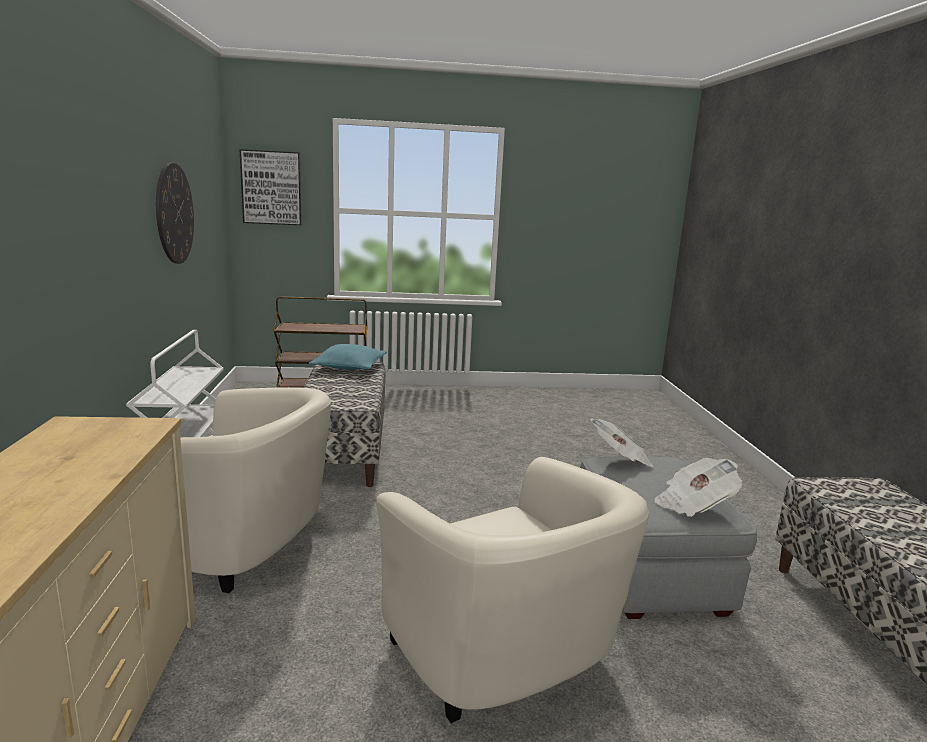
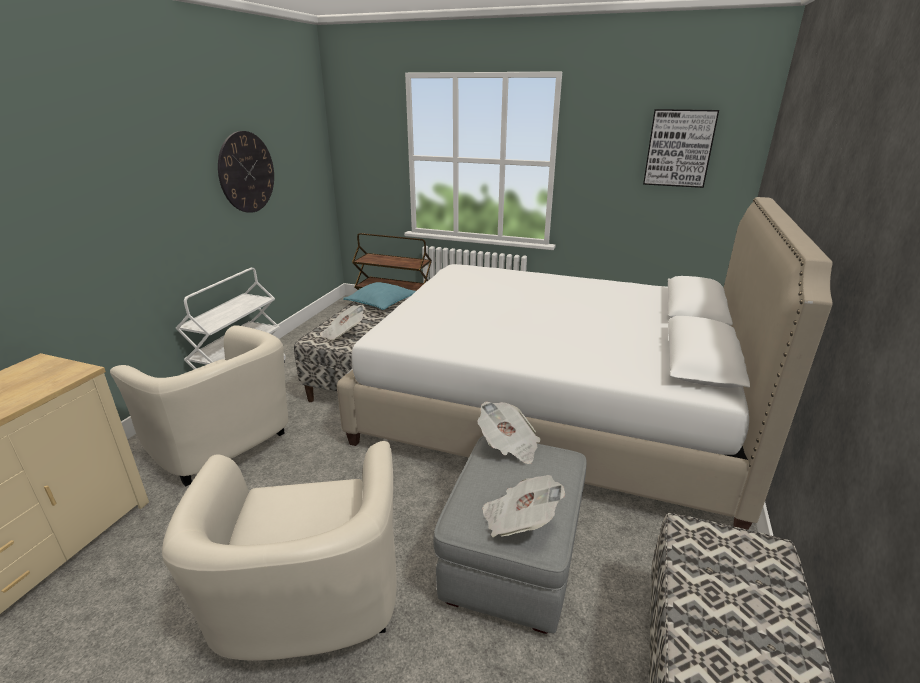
camera: 25 degrees right, 10 degrees up
picture [239,149,302,225] -> picture moved to [643,109,719,188]
none -> newspaper [320,305,366,341]
none -> white bed [337,197,833,530]

